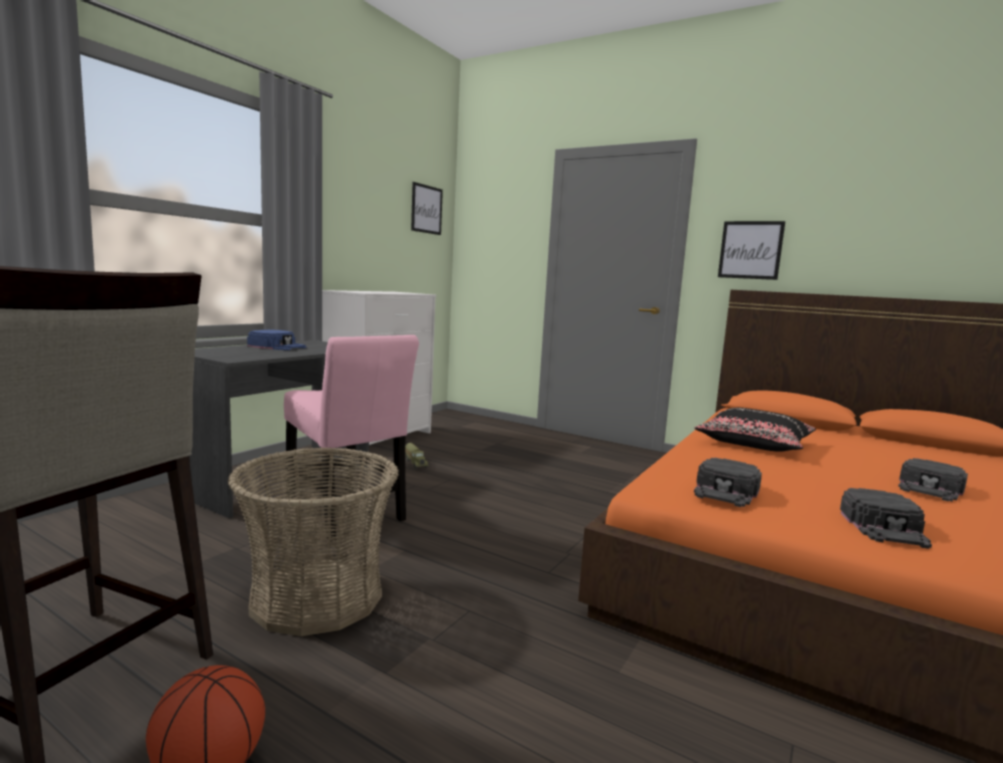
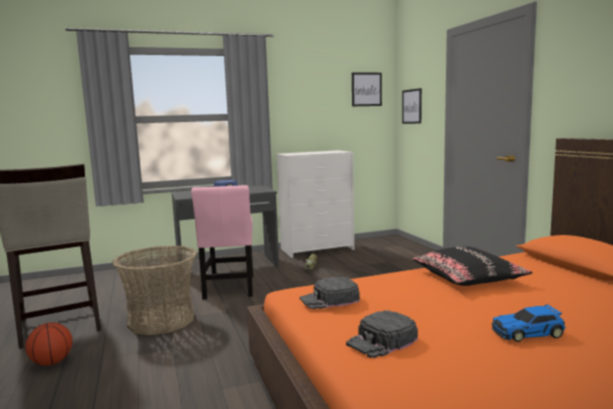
camera: 40 degrees right, 0 degrees up
picture [718,221,785,280] -> picture moved to [402,88,422,124]
black cap [898,458,968,501] -> toy car [492,304,566,342]

